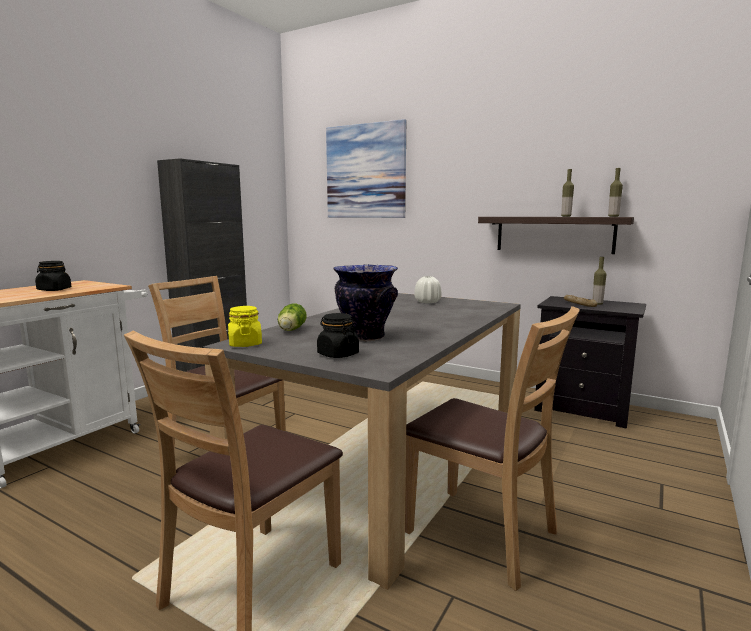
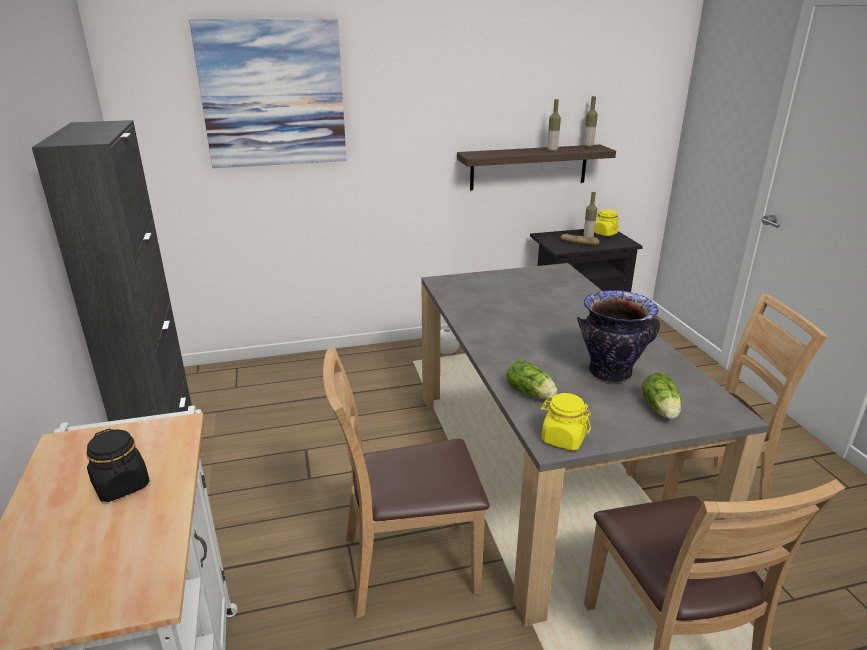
camera: 45 degrees left, 15 degrees up
black jar [317,313,359,358] -> lettuce [642,373,681,419]
white vase [414,276,442,303] -> white vase moved to [440,328,459,354]
none -> yellow jar [594,209,619,236]

